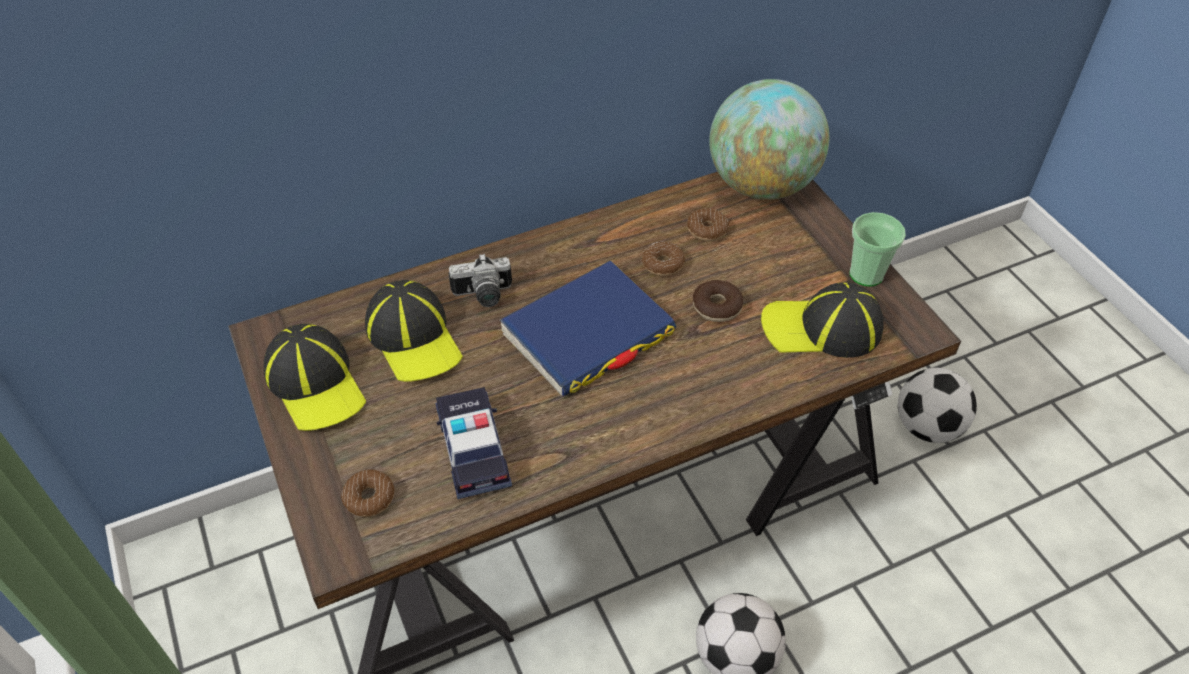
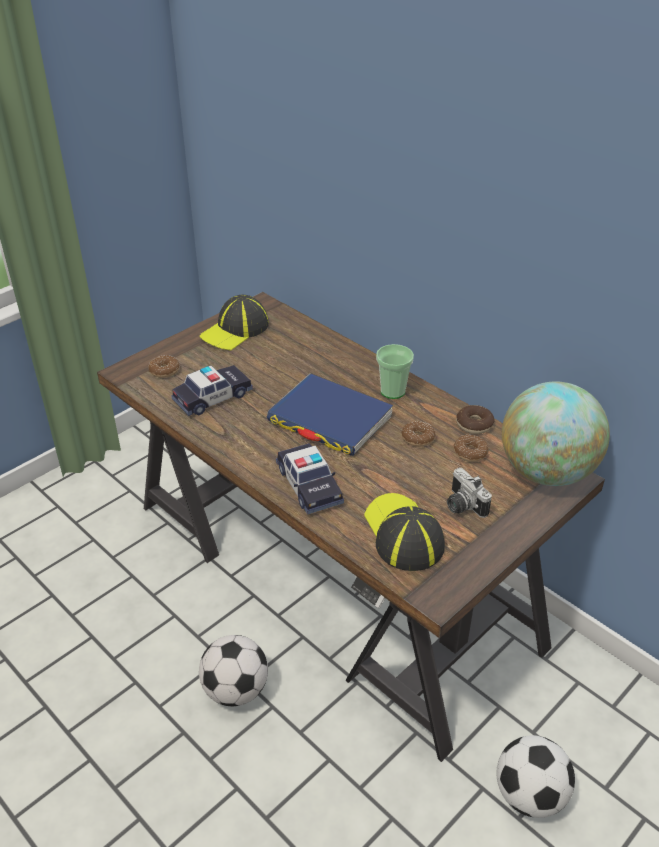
camera: 70 degrees right, 10 degrees down
cap [365,280,463,382] -> none
camera [449,253,512,307] -> camera moved to [447,468,492,518]
donut [693,280,743,322] -> donut moved to [456,405,495,434]
cup [850,212,906,287] -> cup moved to [376,344,414,399]
none -> toy car [276,443,344,515]

